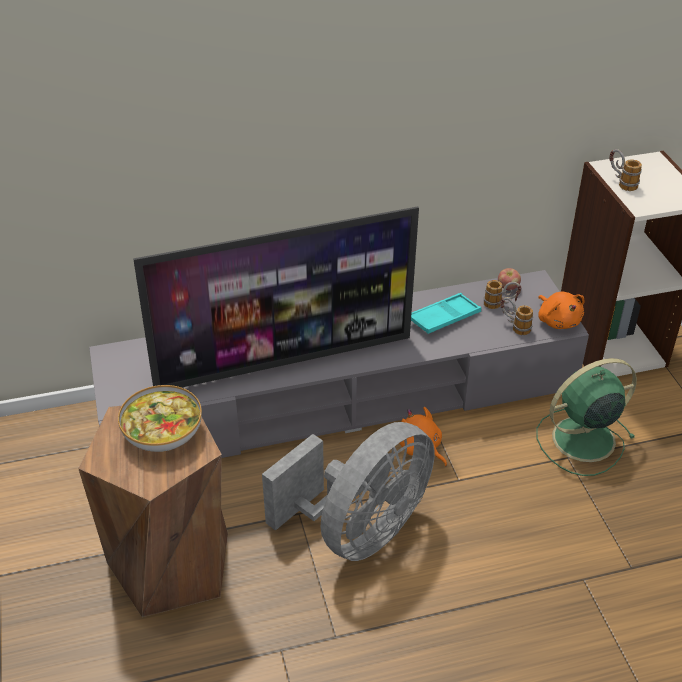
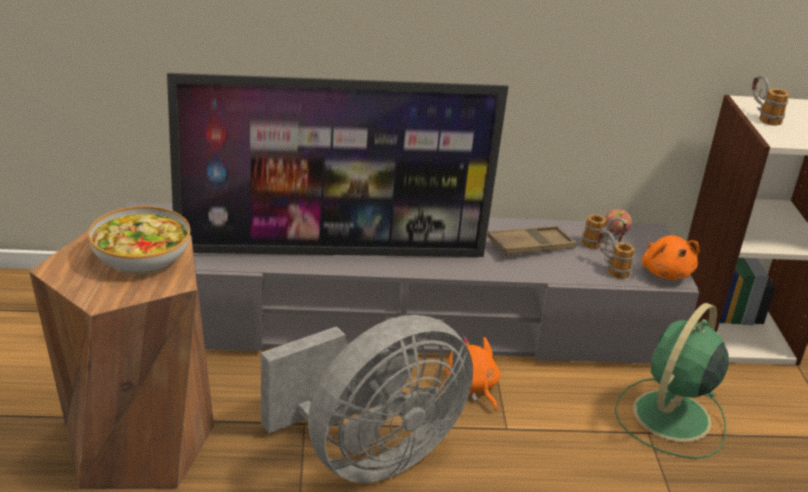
camera: 10 degrees right, 10 degrees down
turquoise tray [411,293,481,334] -> brown tray [487,226,577,256]
green fan [536,358,637,476] -> green fan turned 45 degrees counterclockwise [615,303,729,459]

